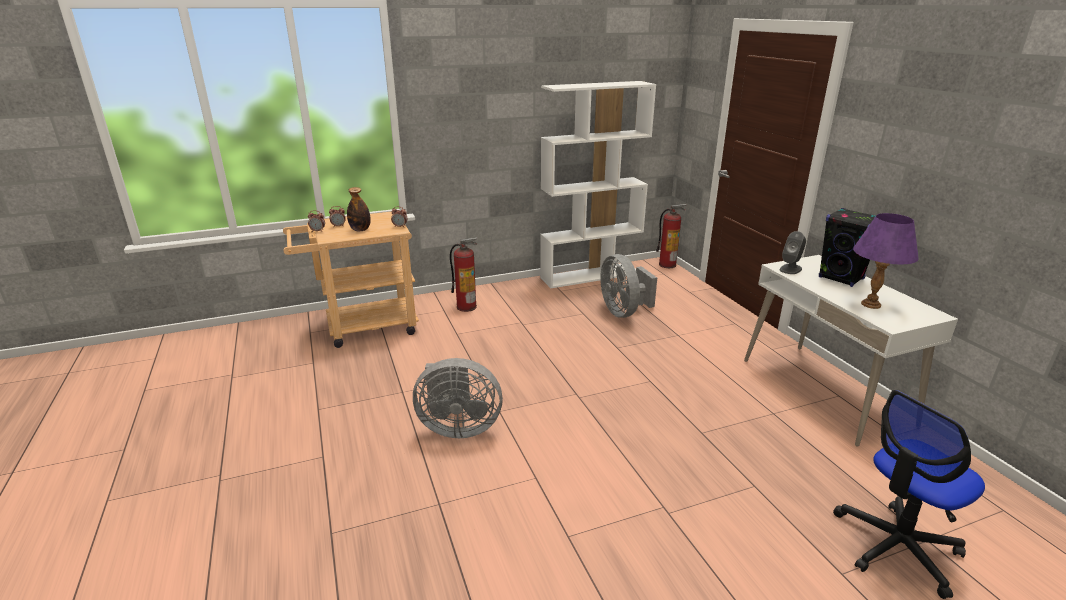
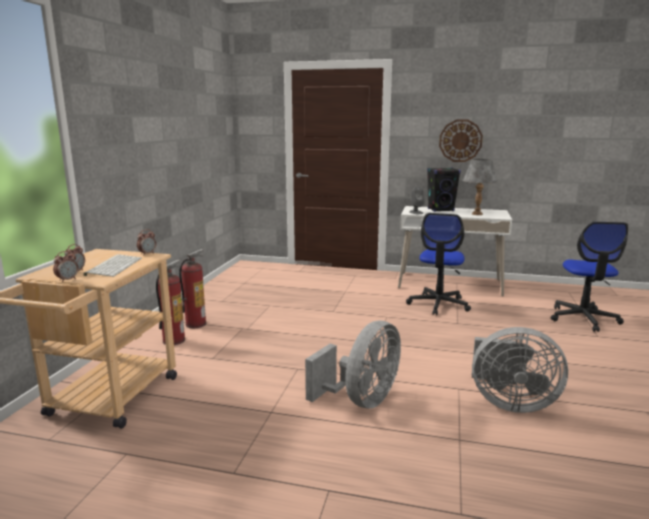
camera: 55 degrees left, 10 degrees down
bottle [347,187,371,231] -> keyboard [83,254,142,277]
white bookcase [540,81,656,288] -> none
grey fan [600,254,657,318] -> grey fan moved to [472,327,568,413]
fire extinguisher [656,204,687,268] -> fire extinguisher moved to [179,249,206,328]
purple table lamp [853,213,919,309] -> grey table lamp [463,159,498,215]
none -> office chair [406,213,471,315]
none -> wall clock [439,119,483,162]

